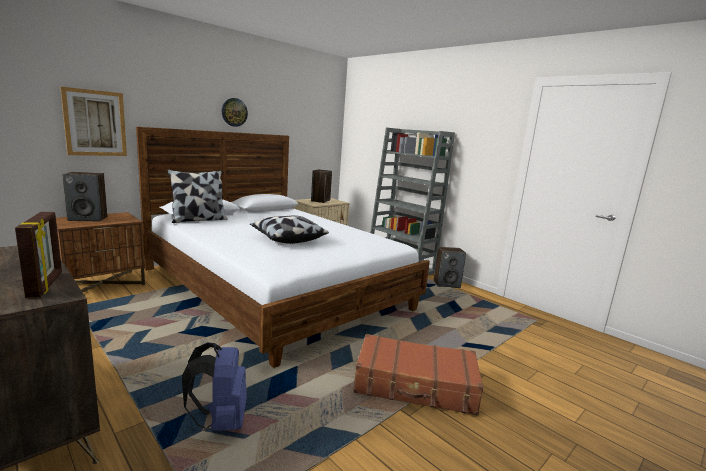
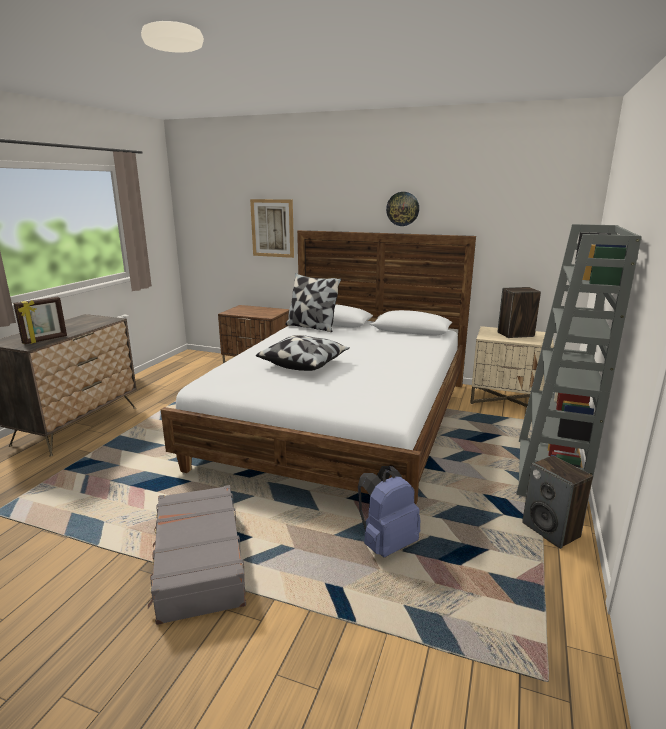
camera: 65 degrees right, 5 degrees up
speaker [62,172,107,221] -> none
blue backpack [182,342,247,431] -> blue backpack moved to [358,466,421,557]
brown suitcase [353,334,483,416] -> grey suitcase [148,485,246,625]

